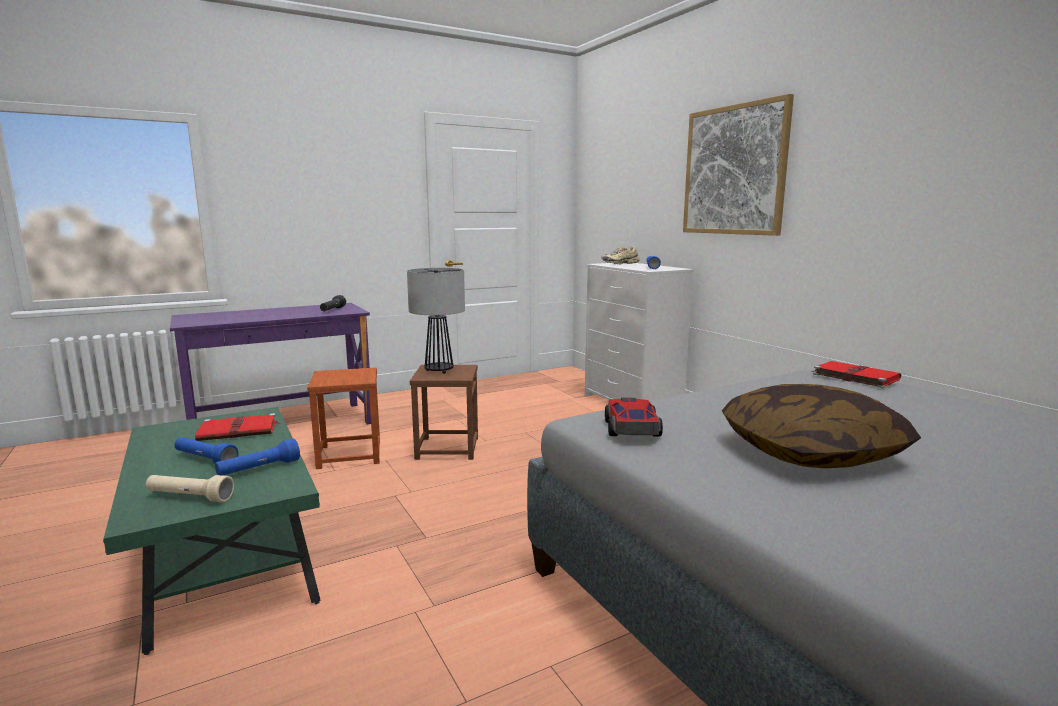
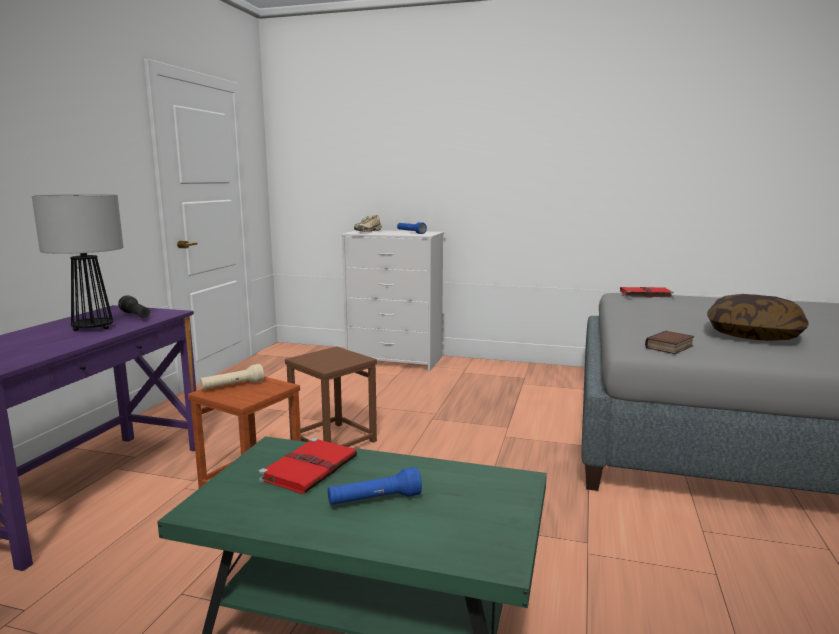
camera: 45 degrees left, 0 degrees up
beige flashlight [146,475,234,502] -> beige flashlight moved to [200,364,264,389]
blue flashlight [215,439,300,476] -> none
table lamp [407,268,465,374] -> table lamp moved to [32,194,123,331]
toy car [605,398,663,437] -> book [645,331,694,354]
picture [683,94,794,236] -> none

